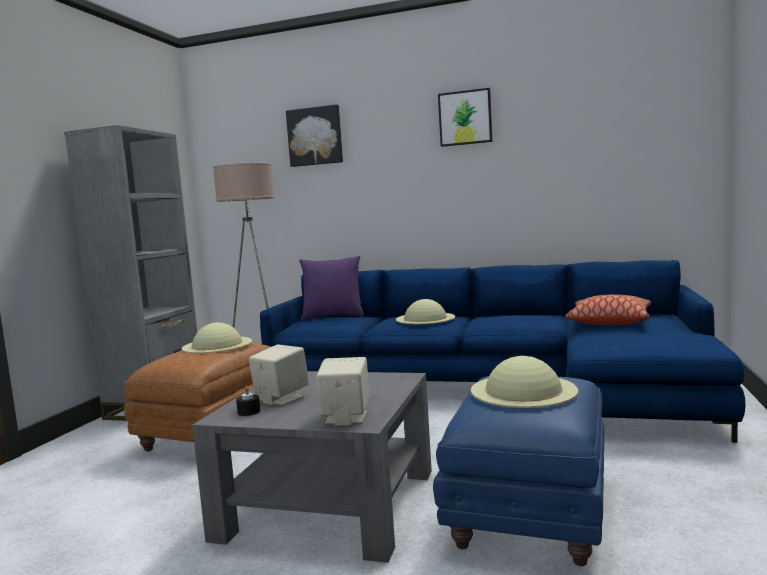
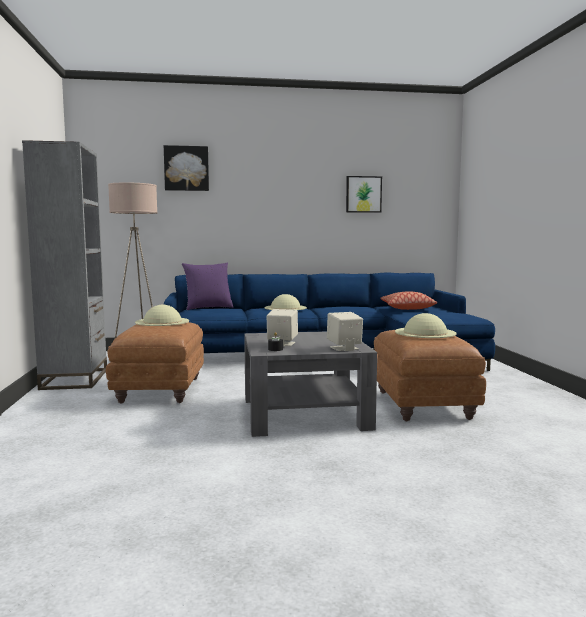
camera: 25 degrees left, 0 degrees up
blue ottoman [433,376,604,566] -> brown ottoman [374,330,486,421]
picture [438,88,492,147] -> picture moved to [346,176,382,213]

